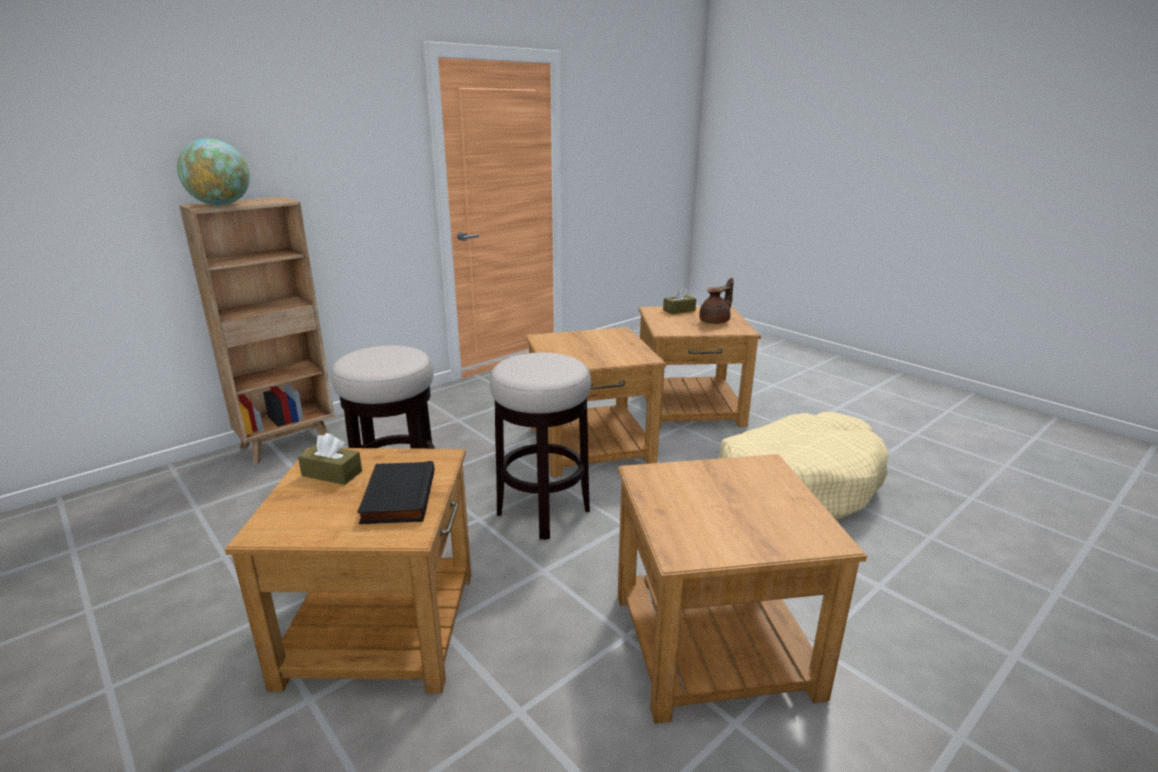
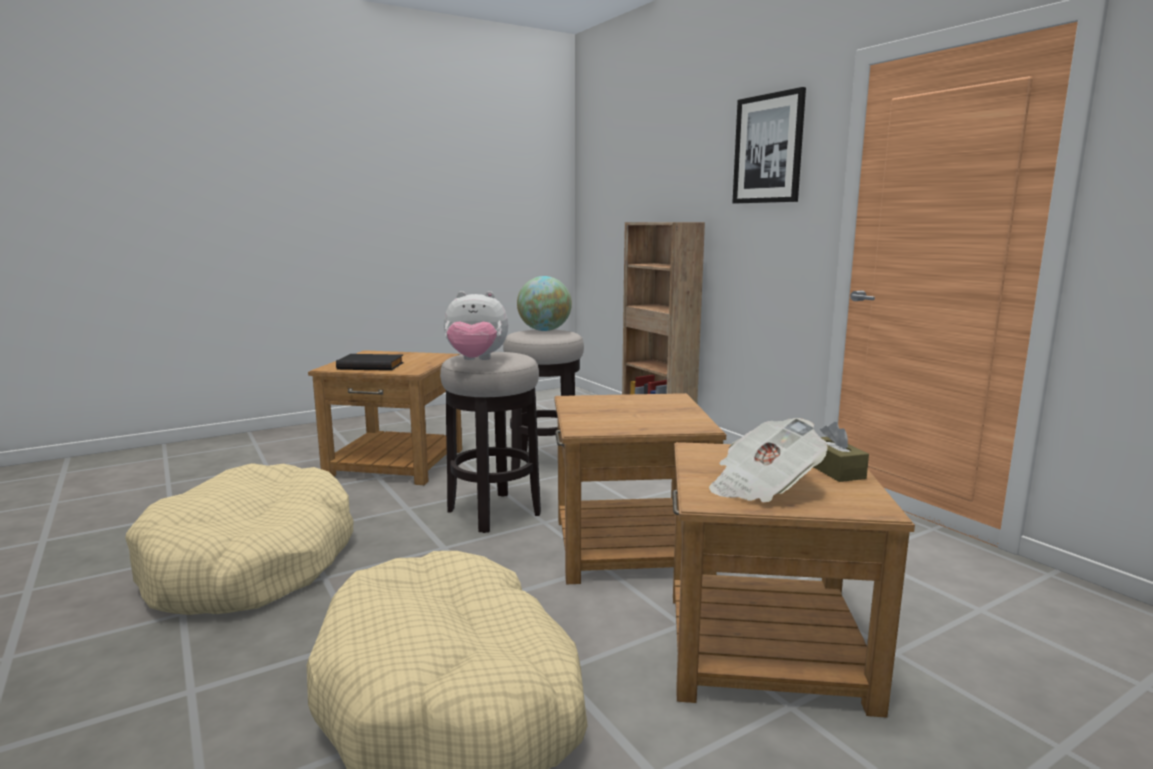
camera: 100 degrees right, 10 degrees down
globe [177,139,250,205] -> globe moved to [517,276,572,331]
brown tissue box [298,433,362,485] -> none
brown side table [618,454,867,724] -> beige dog bed [125,463,354,615]
brown teapot [699,278,734,324] -> newspaper [709,418,828,502]
none -> plush toy [444,291,508,360]
none -> picture [732,87,806,203]

